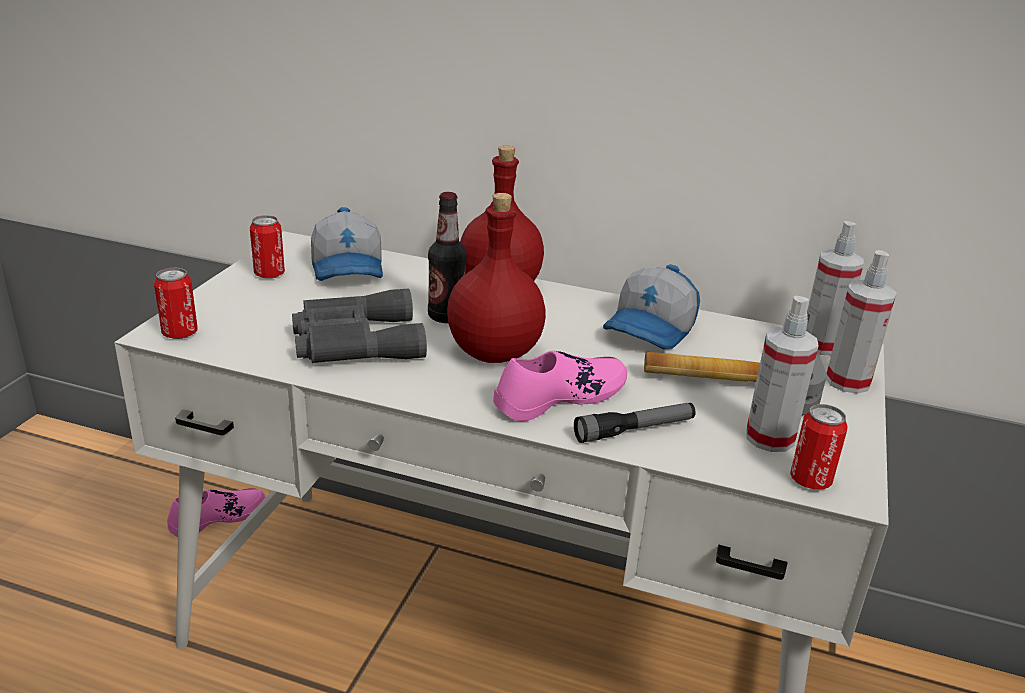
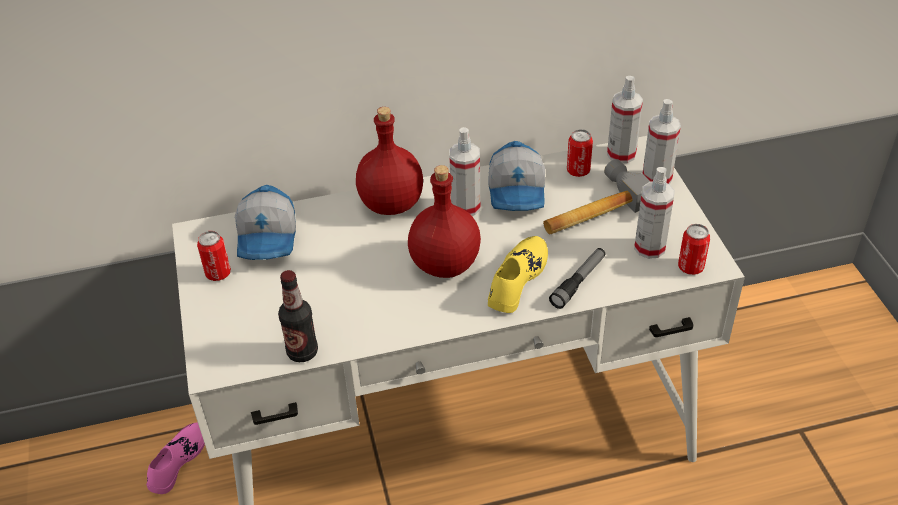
camera: 30 degrees left, 15 degrees up
can [154,268,198,339] -> can moved to [567,129,593,177]
grey binoculars [292,289,427,363] -> none
cap [311,207,383,281] -> cap turned 45 degrees clockwise [235,185,296,260]
bottle [428,192,467,323] -> bottle moved to [278,270,318,362]
pink shoe [493,351,627,422] -> yellow shoe [488,236,548,313]
none -> spray bottle [449,127,480,216]

